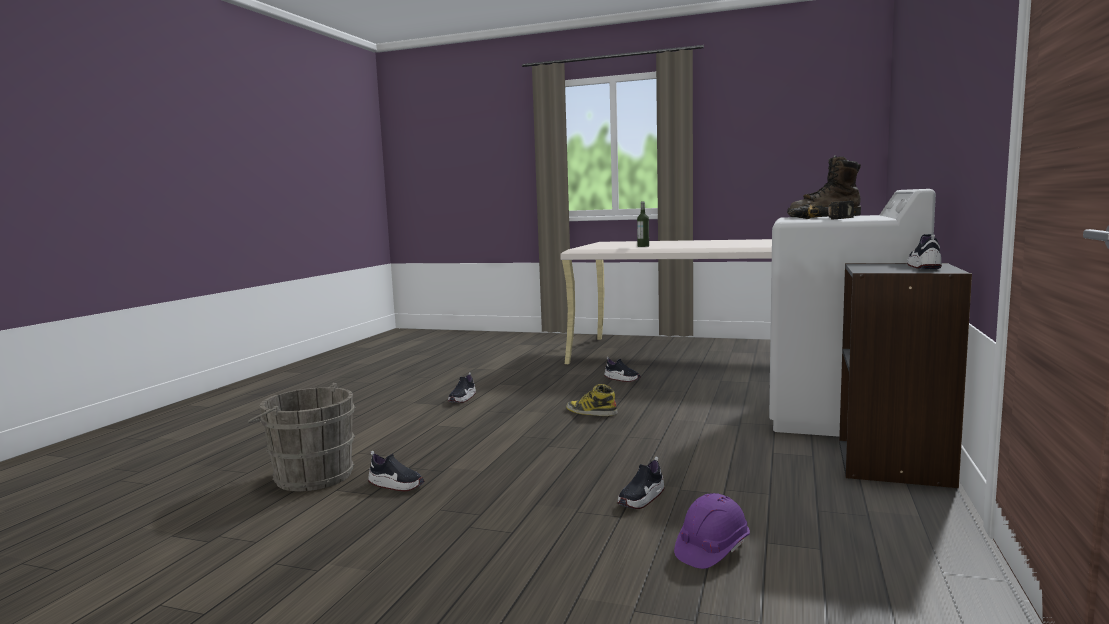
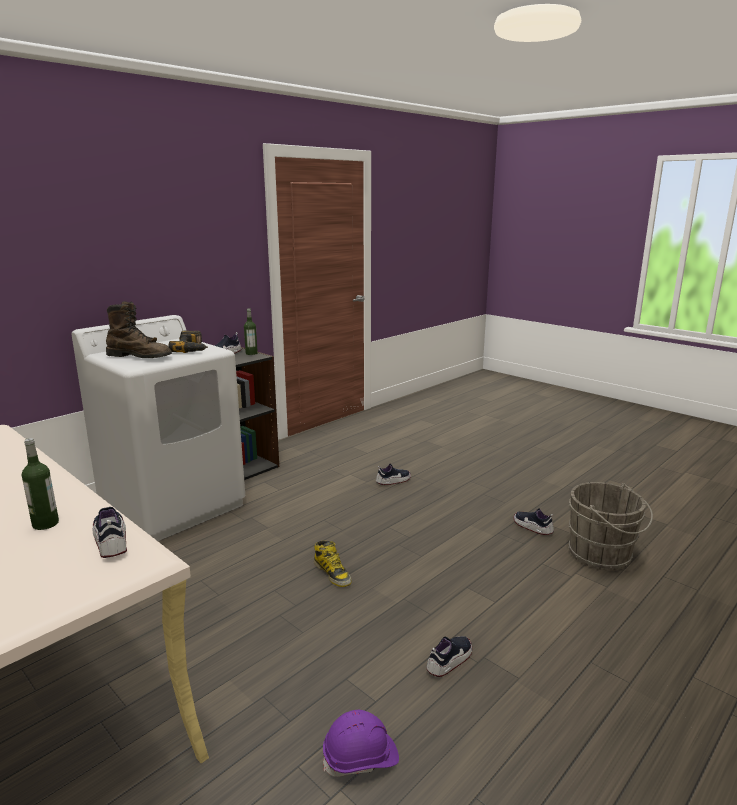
camera: 155 degrees left, 10 degrees up
shoe [604,357,641,382] -> shoe moved to [92,507,127,558]
purple hard hat [674,493,750,569] -> purple hard hat moved to [323,710,399,777]
none -> bottle [244,309,258,355]

